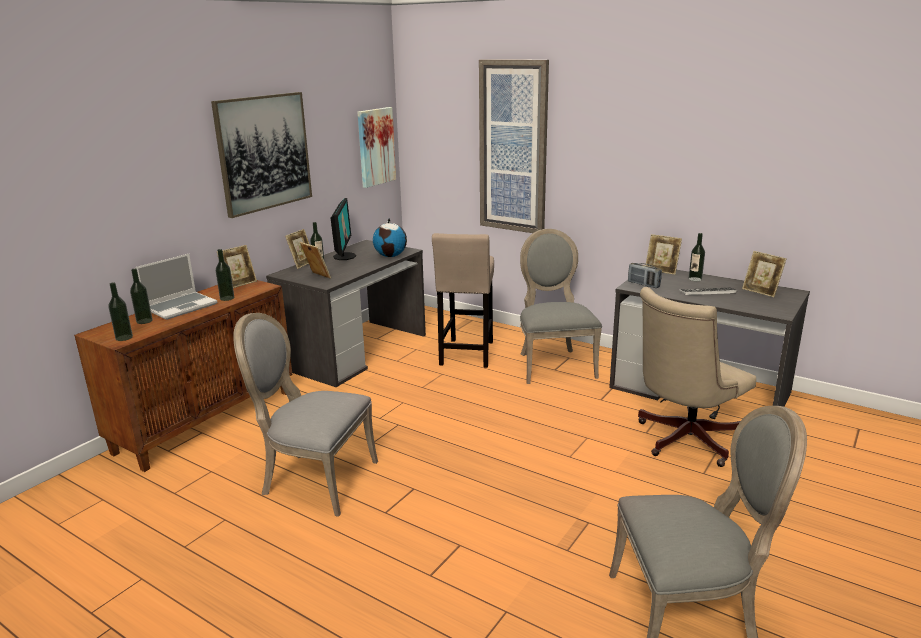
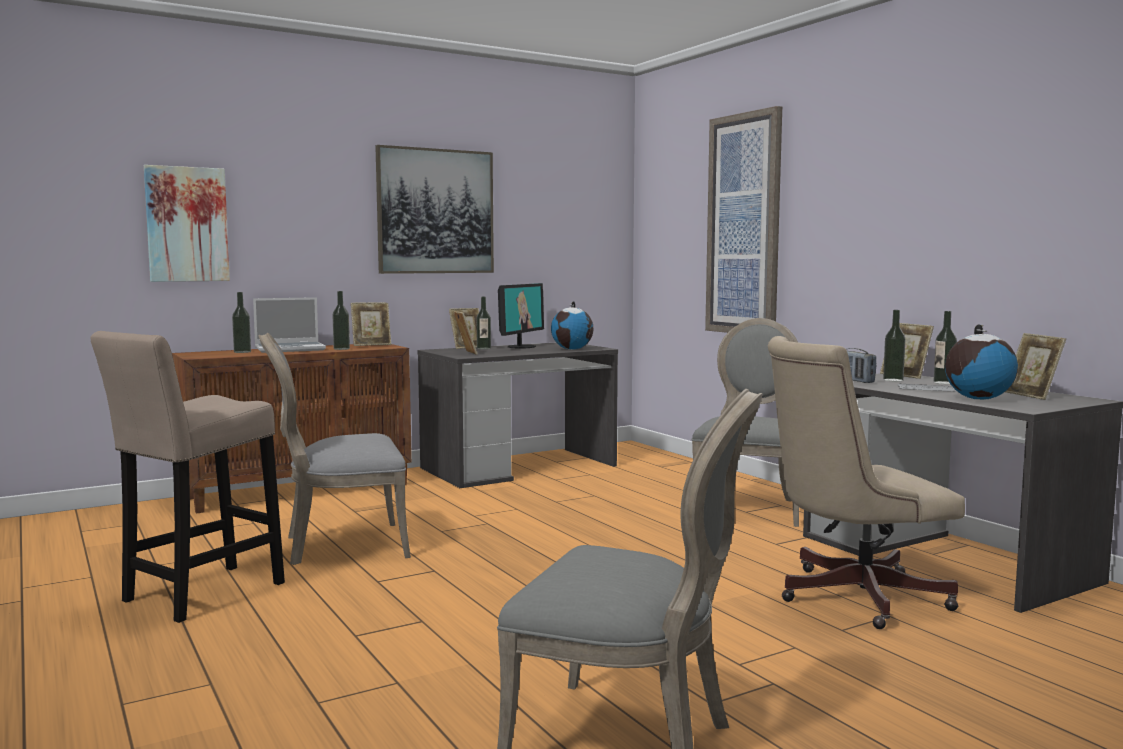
camera: 25 degrees right, 15 degrees down
bottle [108,282,133,341] -> bottle moved to [883,310,906,381]
grey chair [233,313,378,517] -> grey chair turned 60 degrees counterclockwise [258,333,411,565]
picture [357,107,396,188] -> picture moved to [144,165,230,282]
beige stool [432,233,494,368] -> beige stool moved to [91,331,285,623]
none -> globe [945,324,1018,400]

